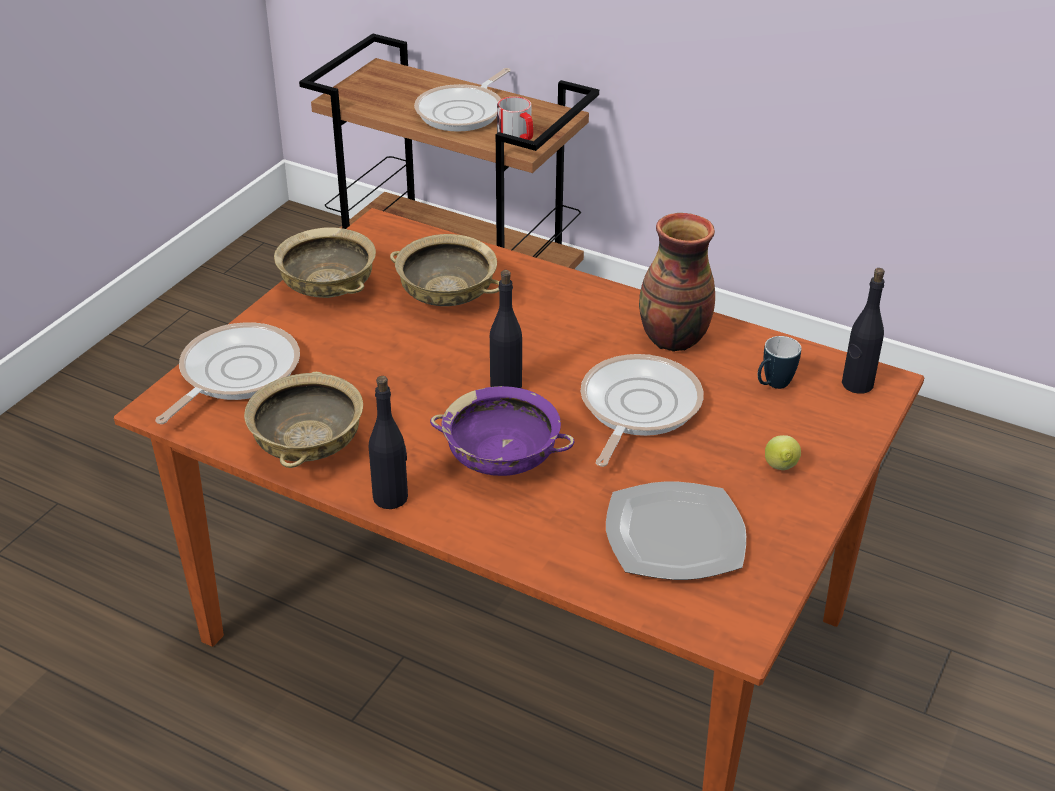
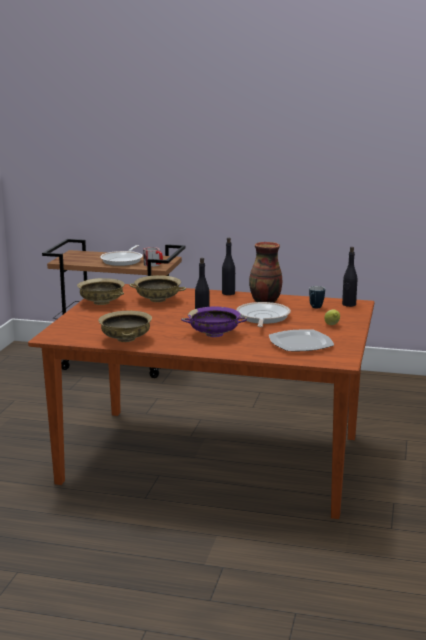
camera: 15 degrees left, 20 degrees down
frying pan [155,322,300,424] -> none
black bottle [369,376,408,509] -> black bottle moved to [222,238,235,295]

